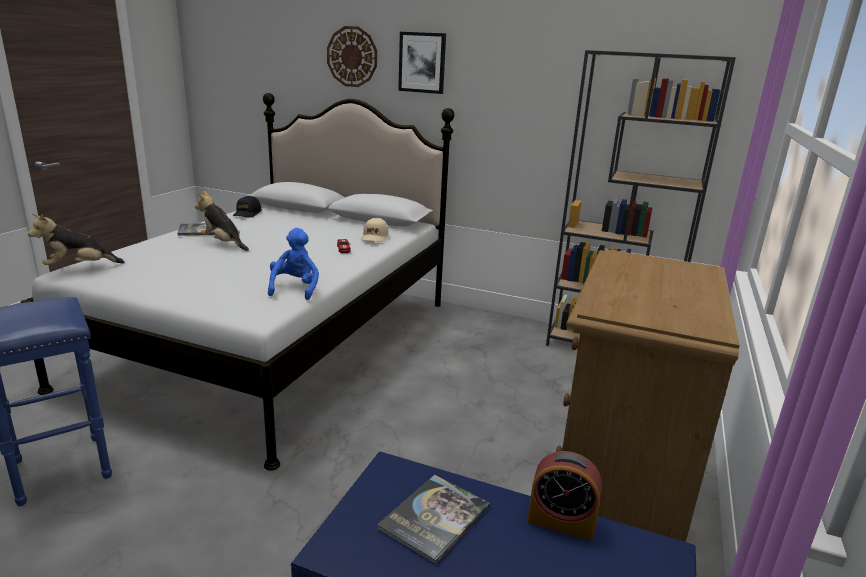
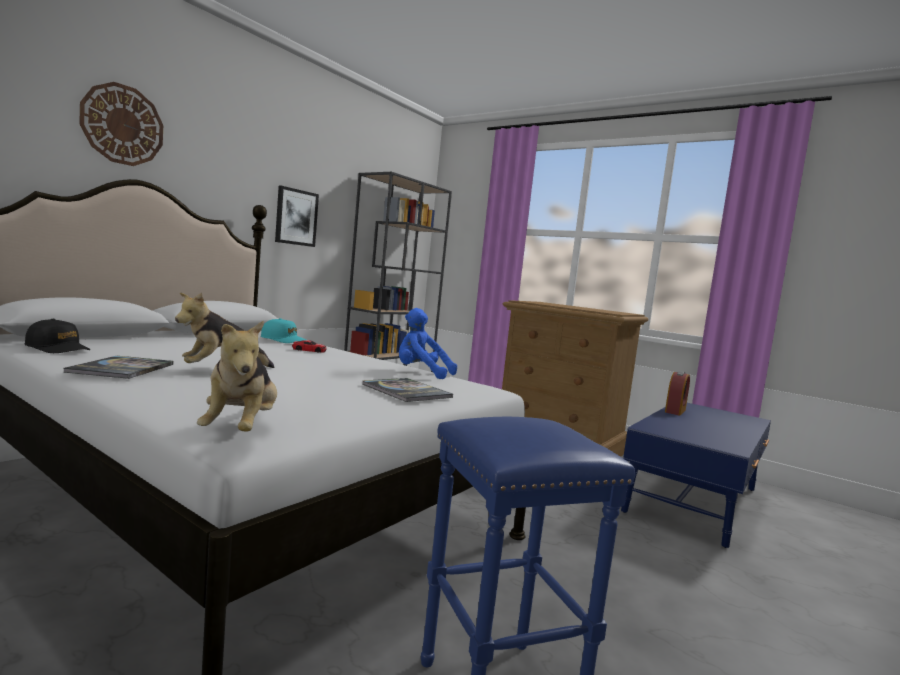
camera: 75 degrees left, 15 degrees down
beige cap [361,218,388,242] -> turquoise cap [261,318,306,343]
book [377,475,490,564] -> book moved to [362,378,453,402]
picture [398,32,446,94] -> picture moved to [275,186,319,247]

